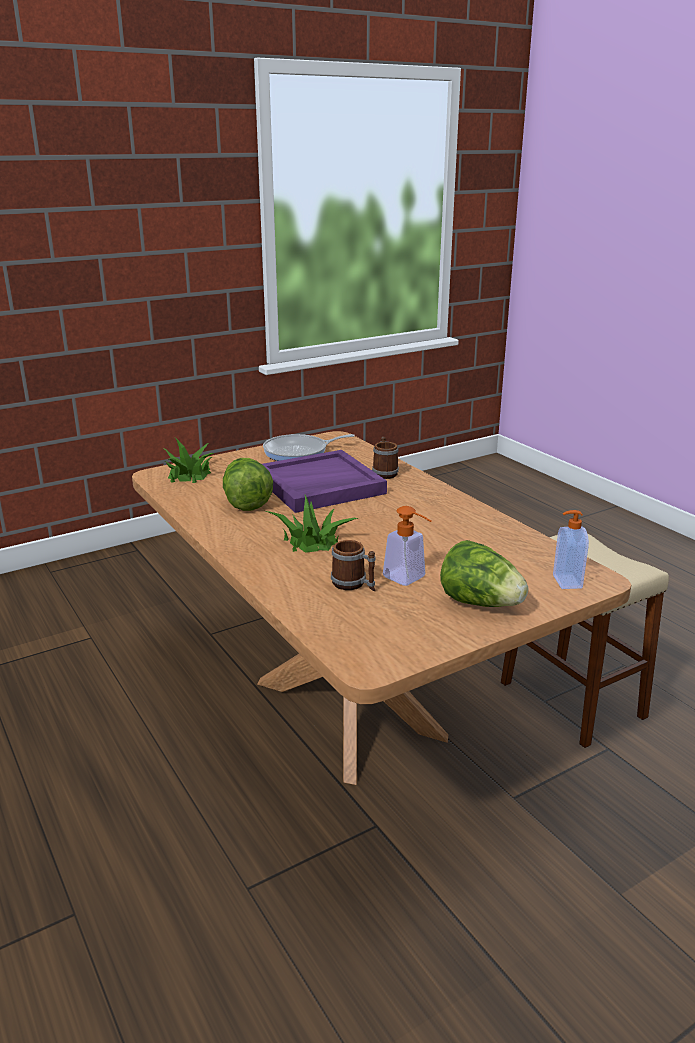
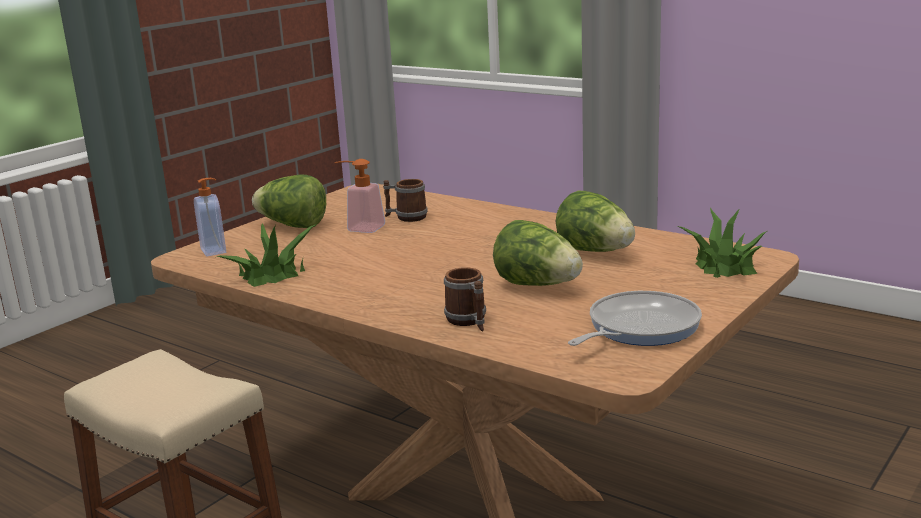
camera: 160 degrees right, 5 degrees down
purple tray [262,450,387,513] -> lettuce [493,220,583,286]
potted plant [266,495,358,553] -> potted plant moved to [217,223,317,287]

